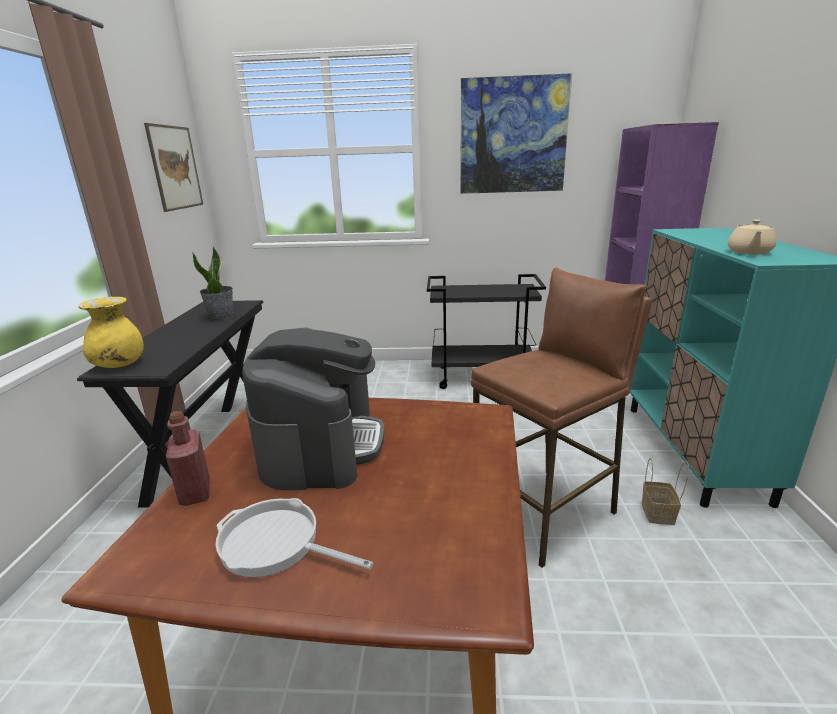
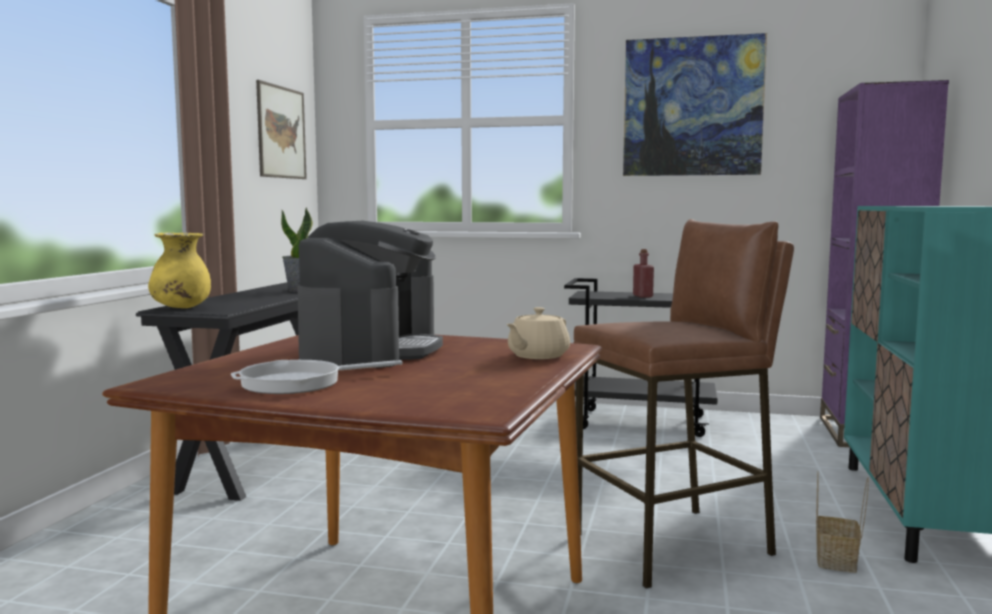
camera: 10 degrees right, 15 degrees down
red bottle [166,411,210,506] -> red bottle moved to [633,249,654,298]
frying pan [215,498,373,577] -> frying pan turned 60 degrees counterclockwise [231,360,402,394]
beige teapot [728,220,776,254] -> beige teapot moved to [506,307,570,359]

